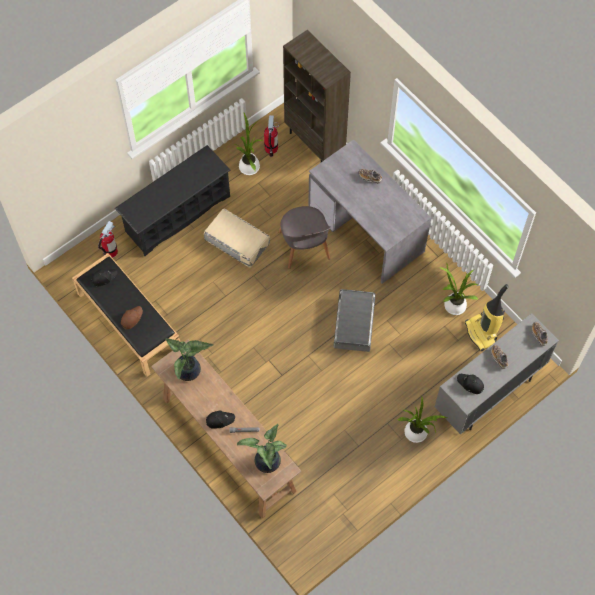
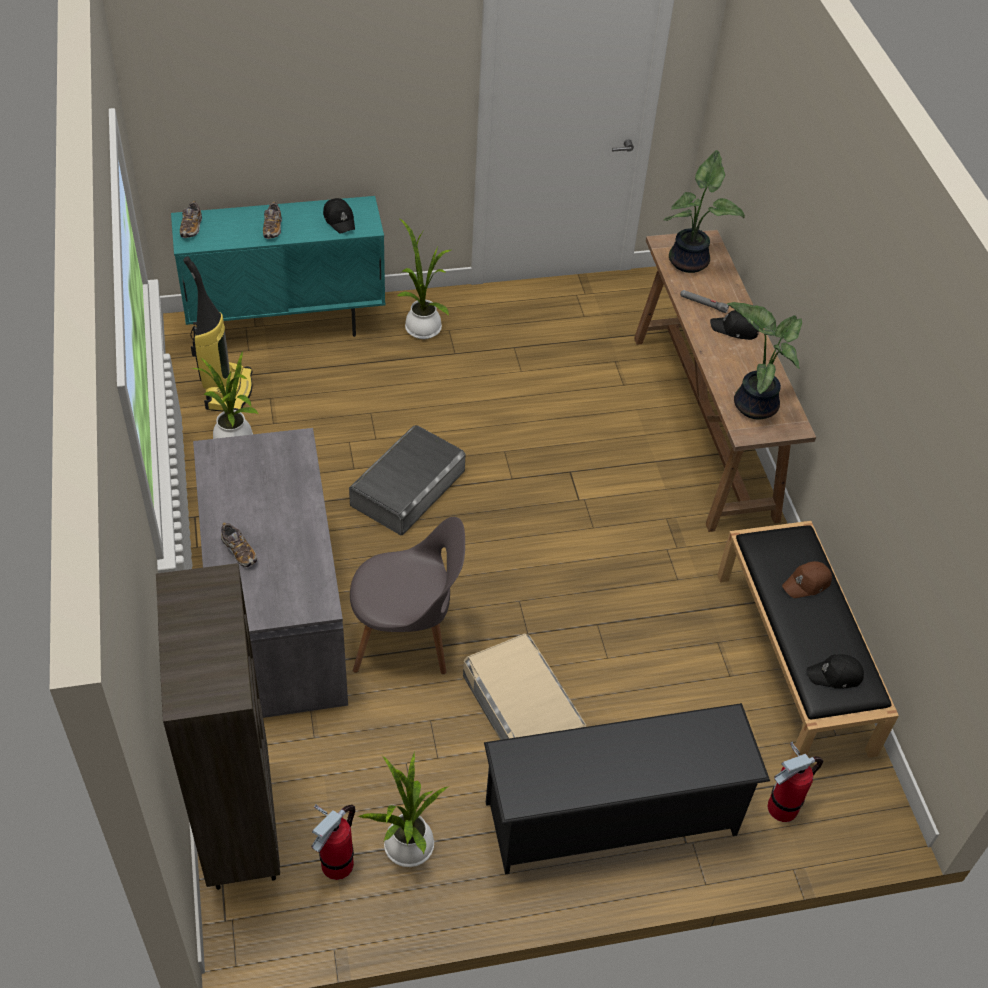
camera: 155 degrees left, 15 degrees down
grey chair [278,206,331,269] -> grey chair turned 75 degrees clockwise [350,517,465,674]
grey cabinet [435,313,559,435] -> turquoise cabinet [171,196,385,337]

